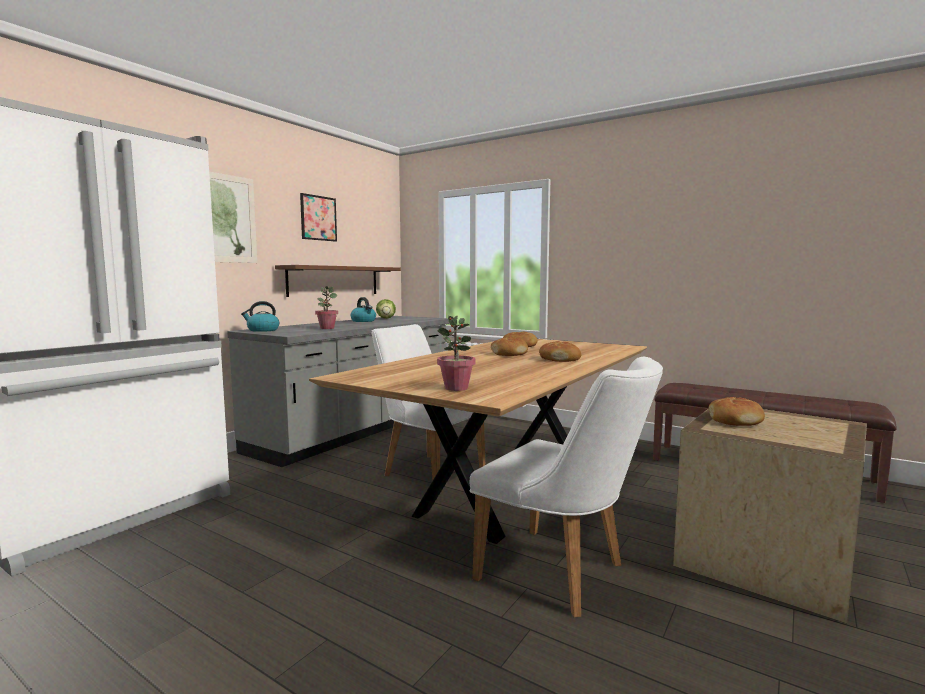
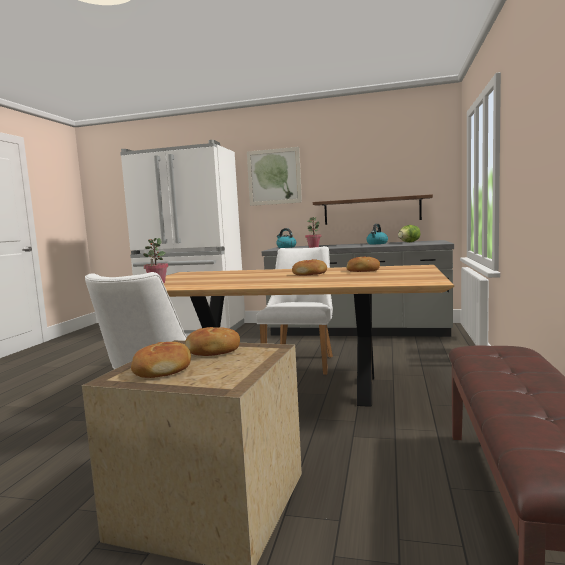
camera: 70 degrees right, 0 degrees up
picture [300,193,337,242] -> none
bread [539,341,581,362] -> bread moved to [131,342,191,378]

